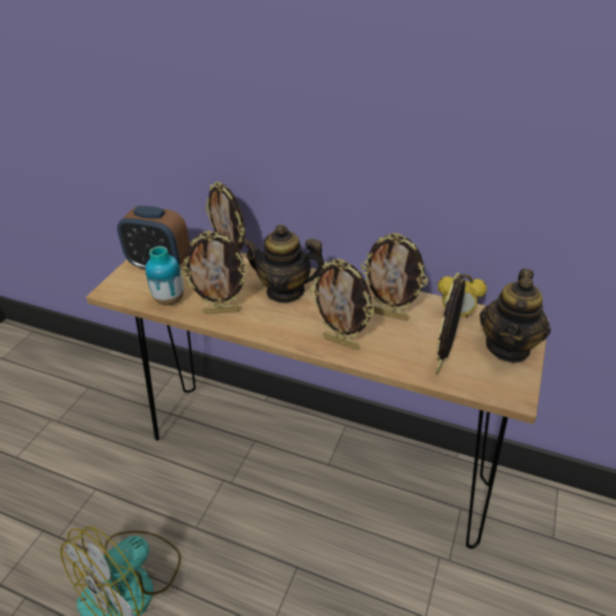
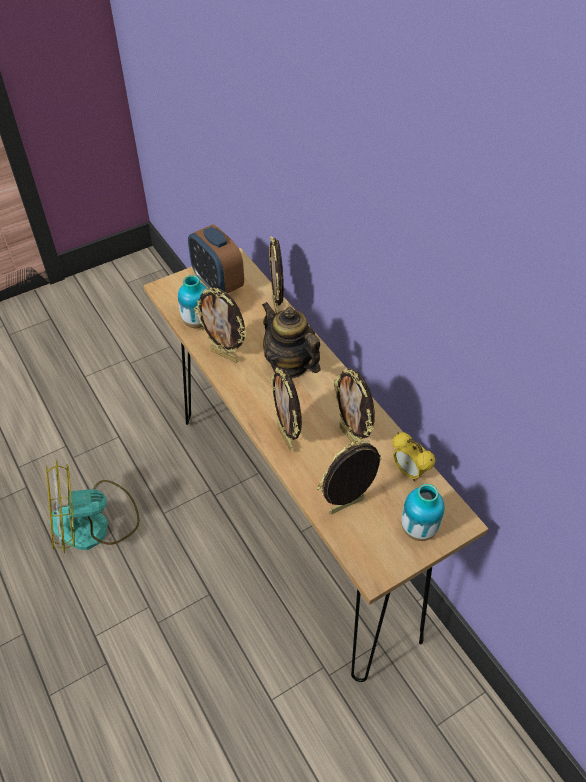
camera: 35 degrees right, 10 degrees up
teapot [480,268,551,363] -> vase [401,484,444,541]

